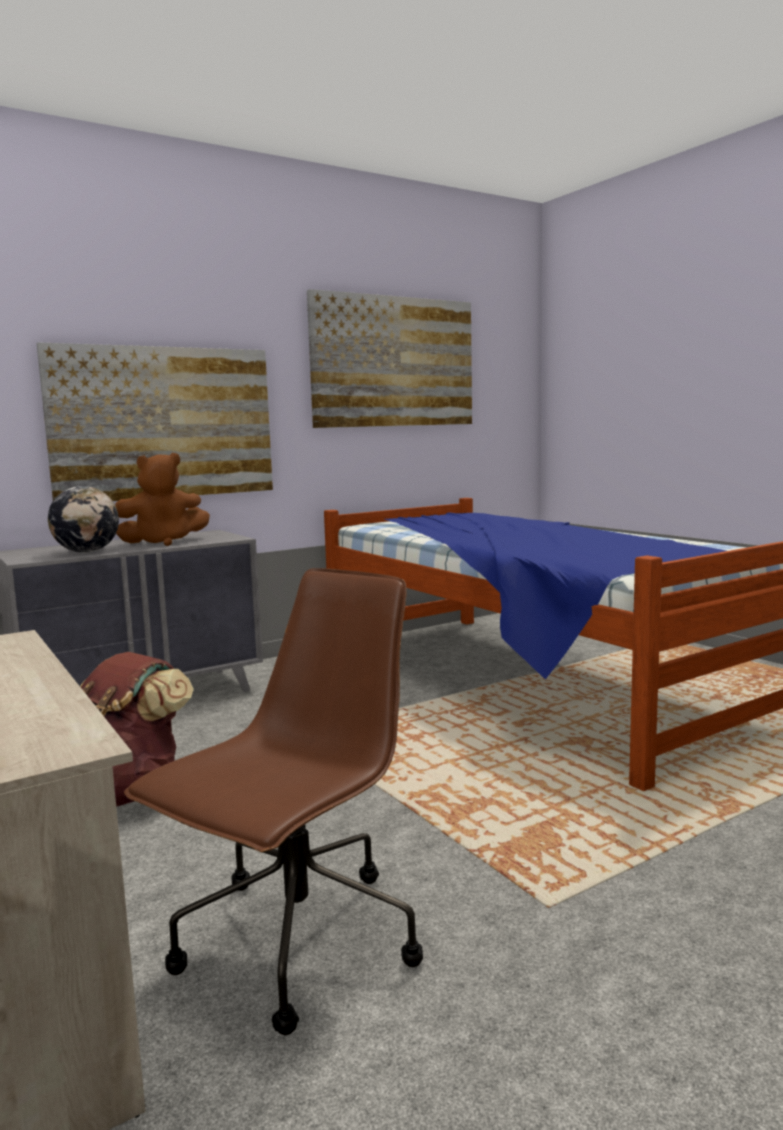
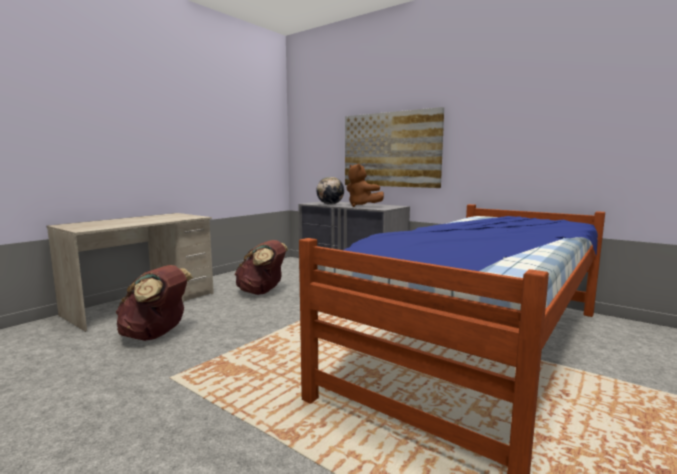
camera: 70 degrees right, 0 degrees up
brown office chair [124,568,423,1035] -> brown backpack [116,265,193,341]
picture [307,289,472,428] -> none

